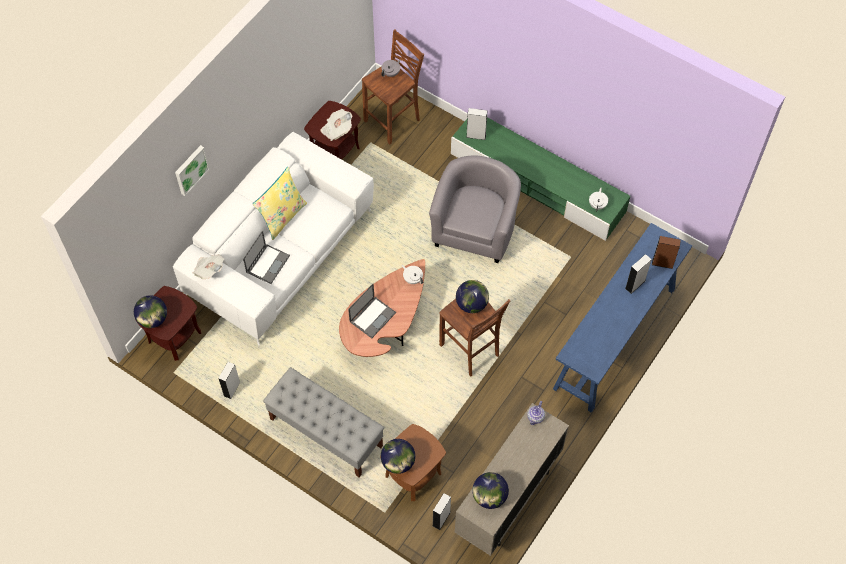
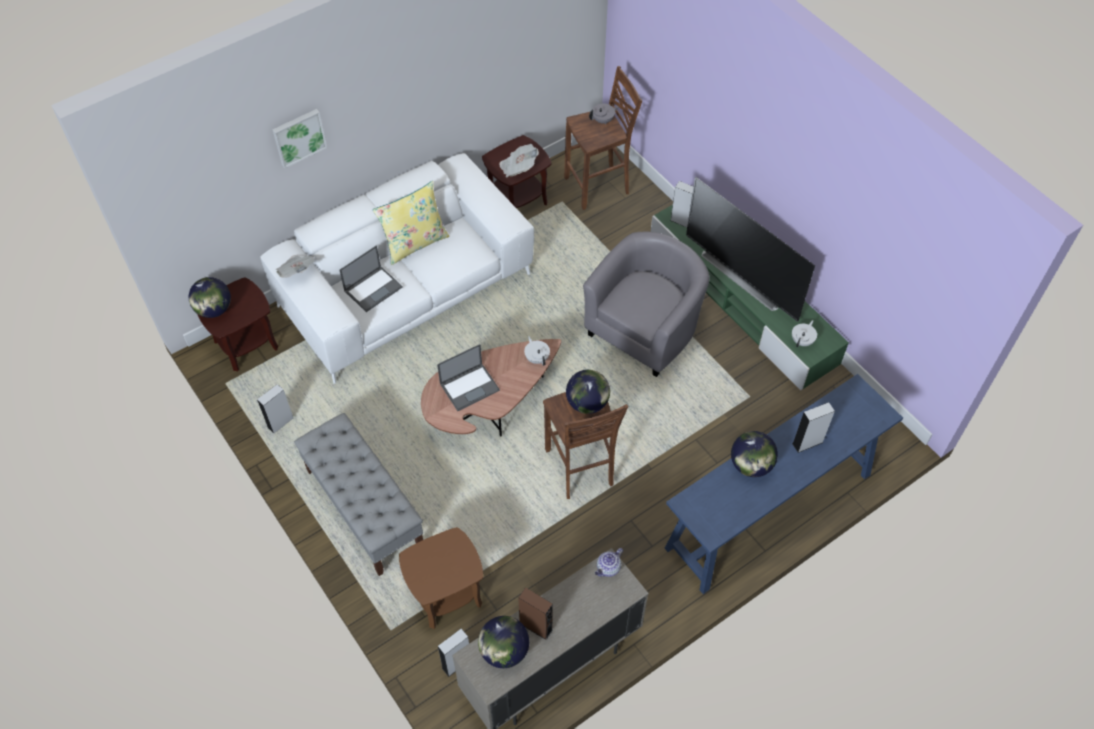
camera: 20 degrees right, 5 degrees down
globe [381,439,415,474] -> globe moved to [731,431,778,477]
brown speaker [652,236,681,269] -> brown speaker moved to [518,587,553,640]
none -> television [686,177,815,322]

